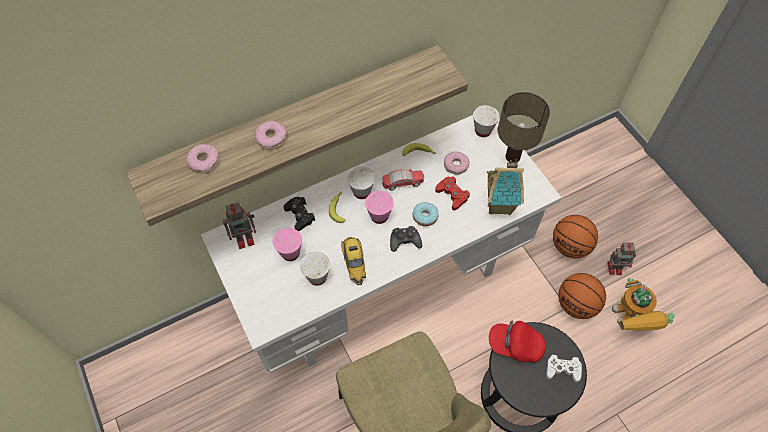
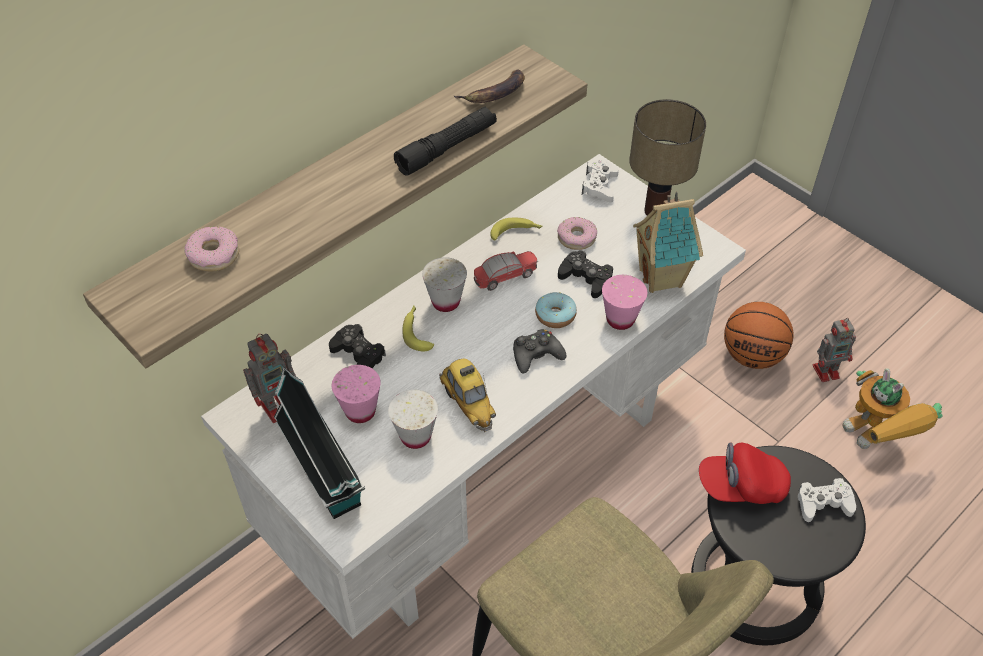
camera: 15 degrees left, 10 degrees down
donut [255,121,287,150] -> none
pink cup [365,191,394,224] -> pink cup moved to [602,275,647,330]
red game controller [435,177,470,210] -> black game controller [558,250,613,298]
white cup [473,105,500,137] -> white game controller [582,159,619,202]
basketball [558,273,606,319] -> none
none -> toy house [274,367,366,519]
none -> black flashlight [394,106,497,176]
none -> banana [454,70,525,103]

